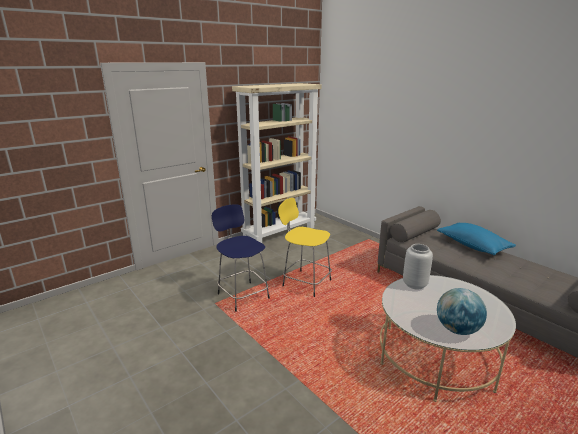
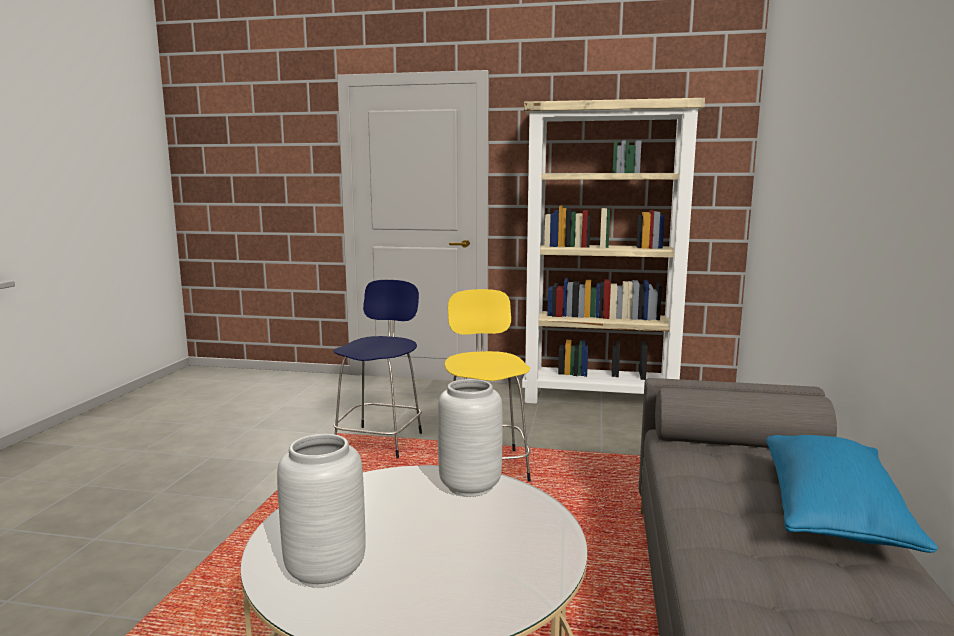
camera: 50 degrees right, 10 degrees down
globe [437,288,487,335] -> grey vase [277,434,366,587]

